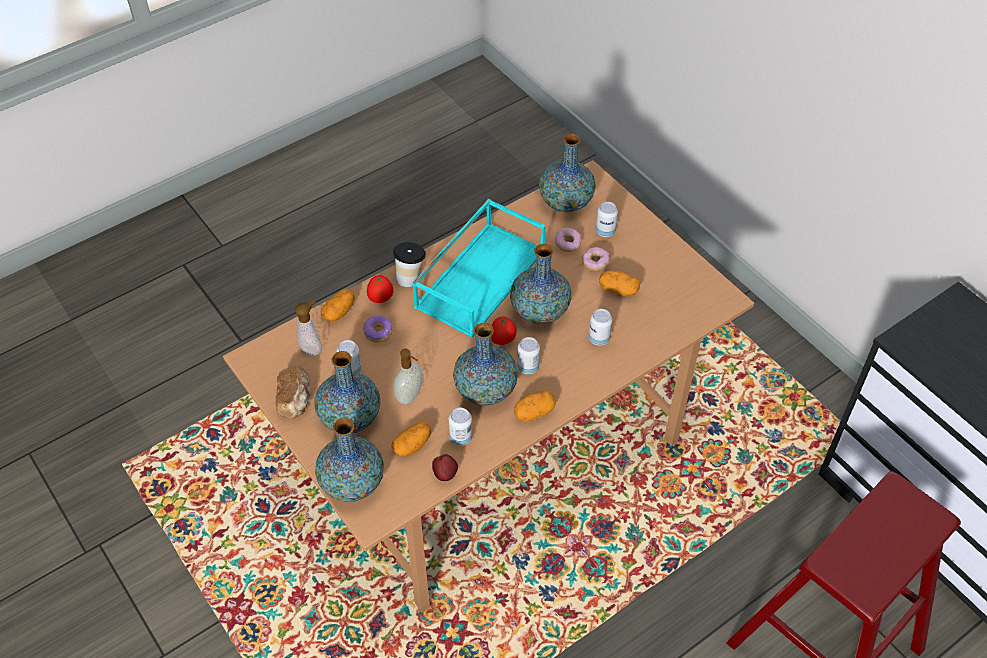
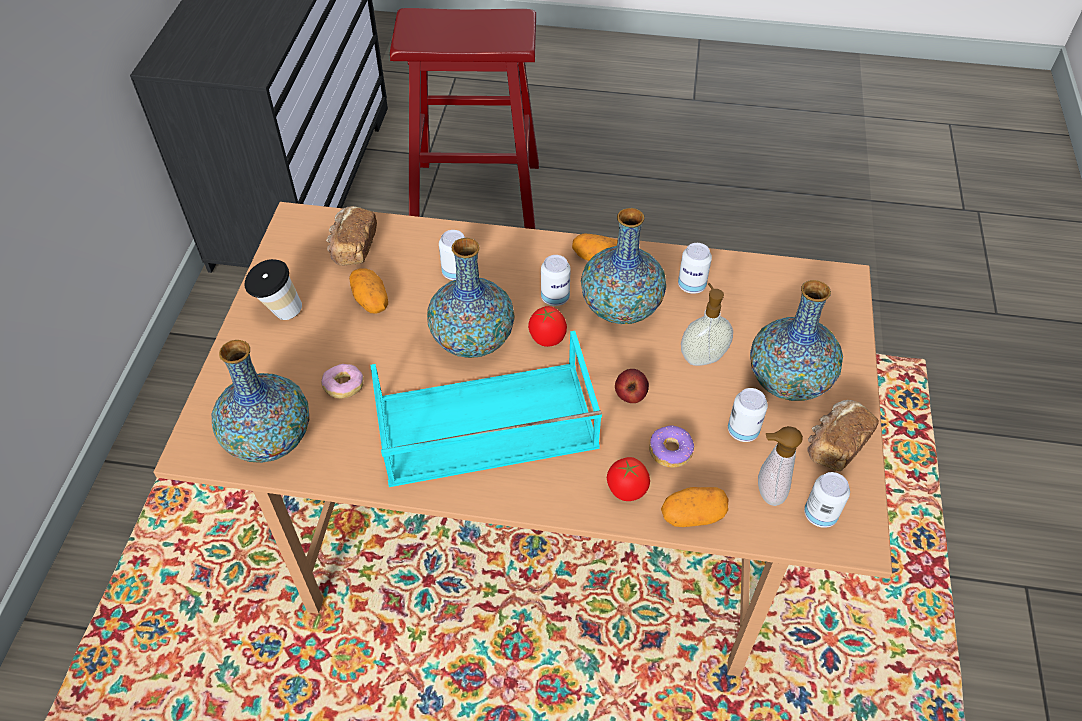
camera: 135 degrees left, 0 degrees up
vase [315,418,384,502] -> none
potato [392,422,432,456] -> none
cup [393,242,426,287] -> cup moved to [245,259,302,320]
apple [432,454,458,481] -> apple moved to [615,369,649,403]
donut [582,247,610,271] -> none
can [596,202,618,237] -> can moved to [804,472,850,528]
none -> bread [326,206,377,266]

